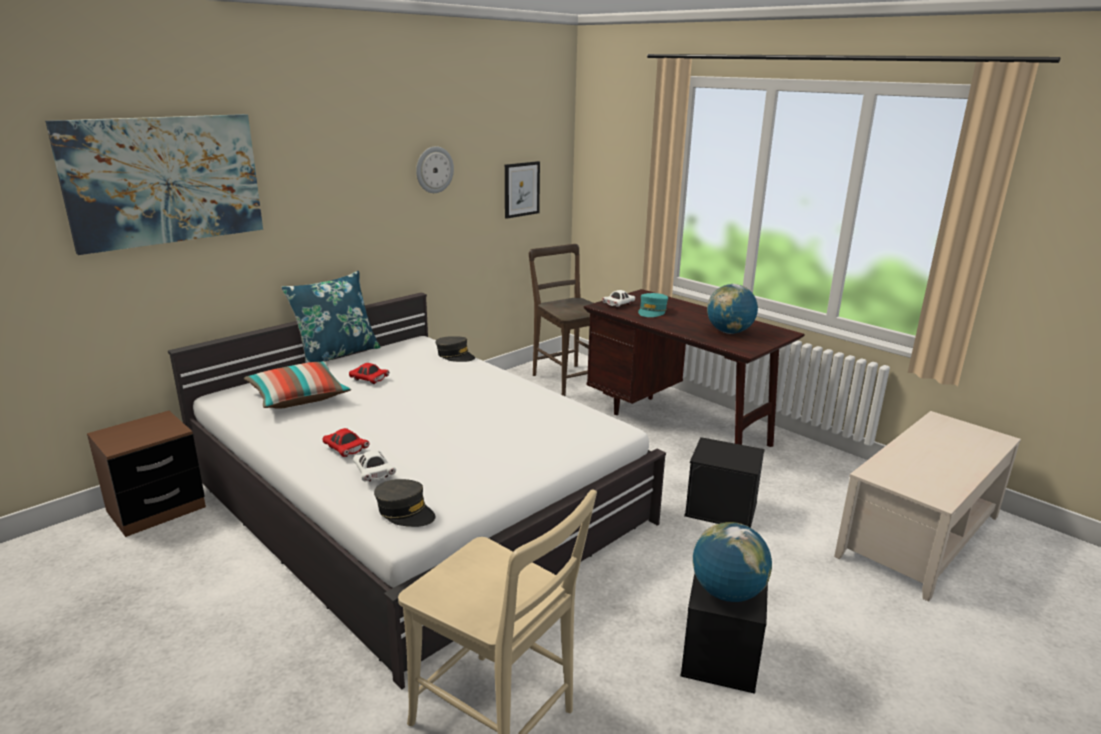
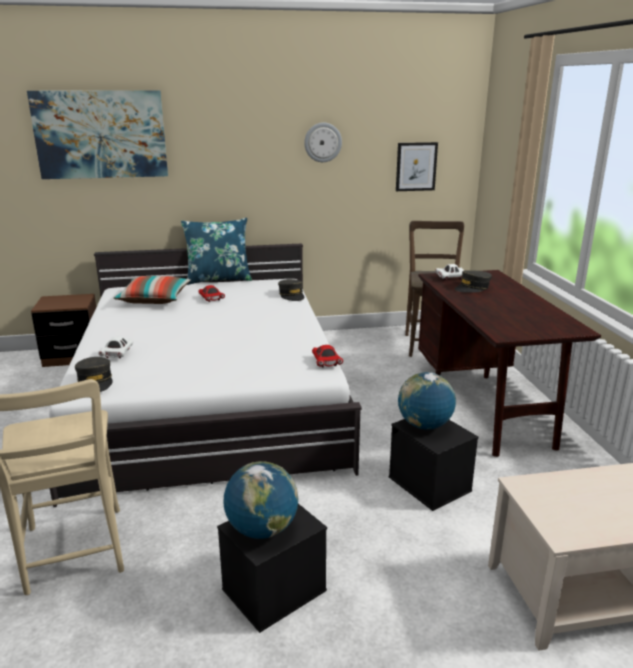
camera: 35 degrees right, 0 degrees up
red toy car [322,428,369,457] -> red toy car moved to [312,345,343,367]
turquoise cap [638,293,668,317] -> grey cap [454,270,492,293]
globe [707,284,758,334] -> globe moved to [398,372,456,430]

